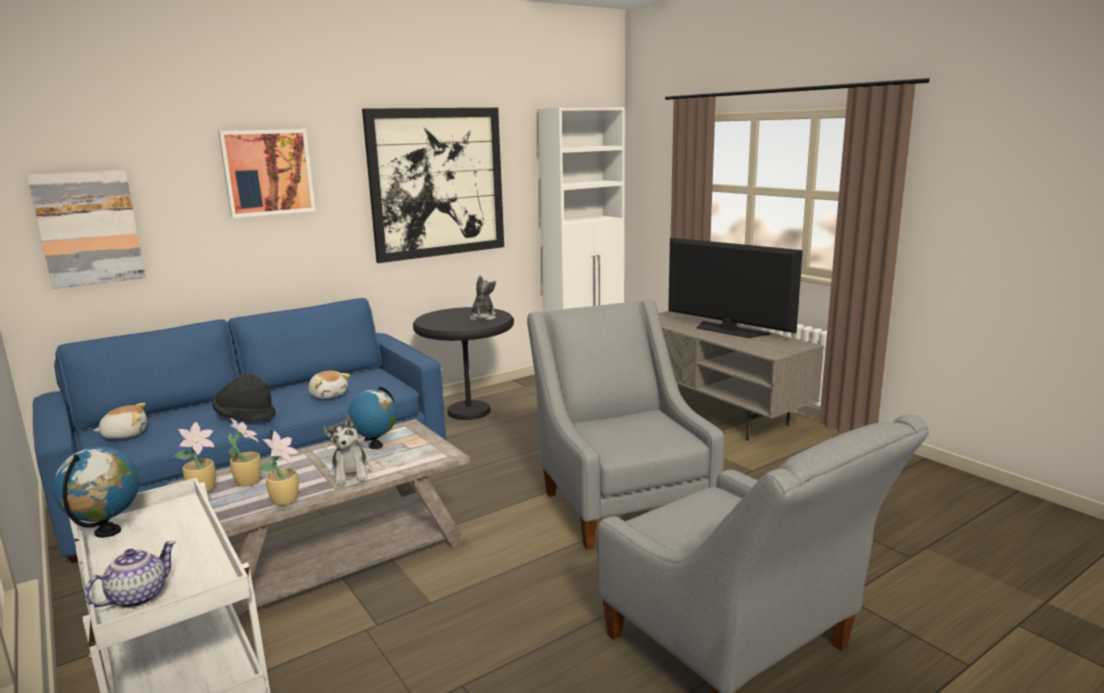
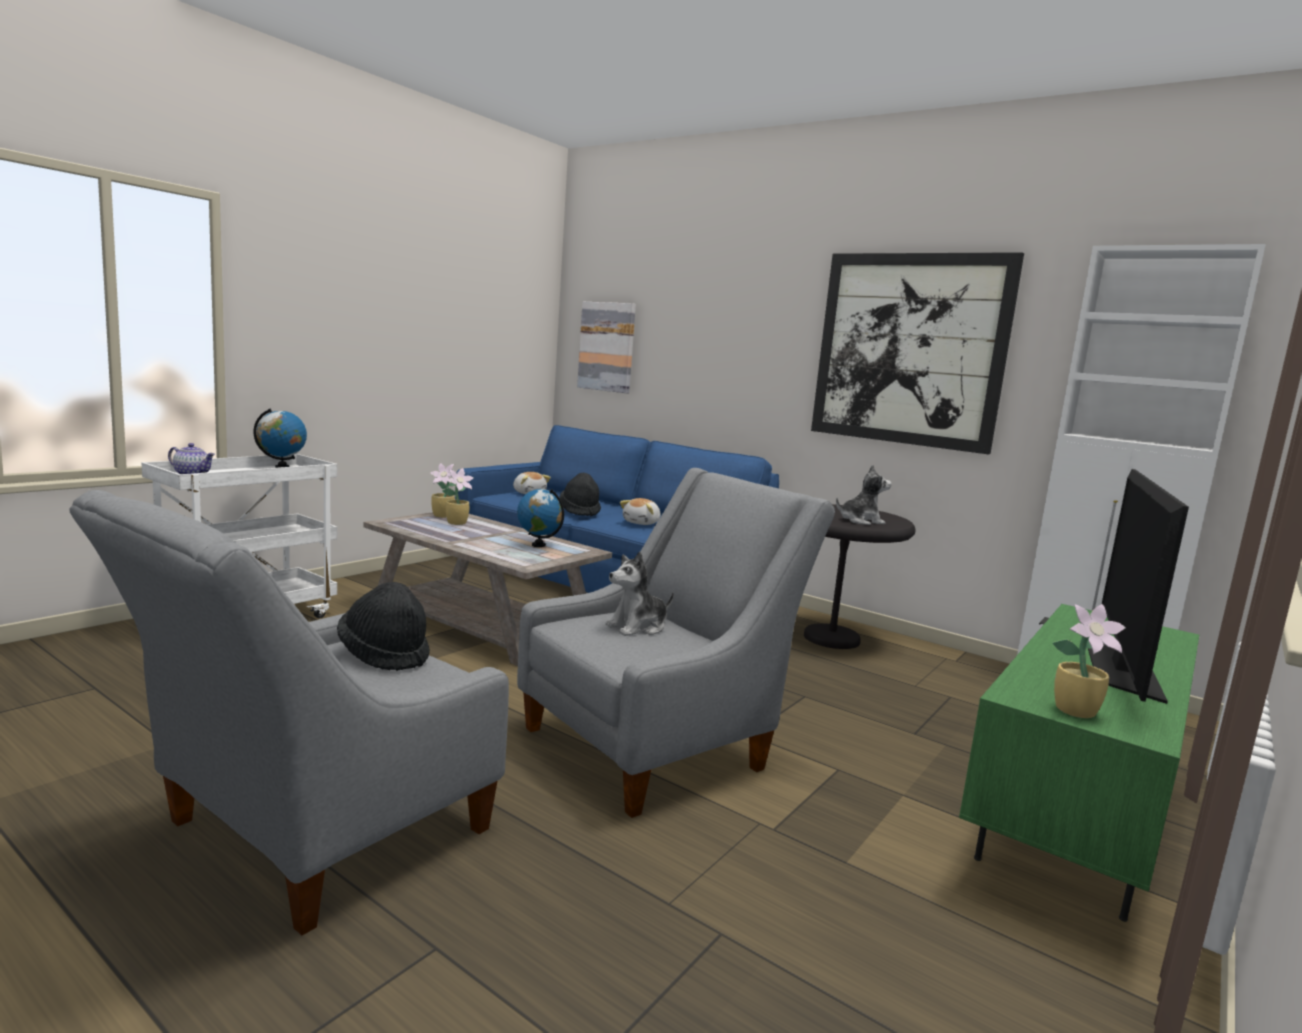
camera: 70 degrees right, 5 degrees down
picture [218,129,315,218] -> none
potted plant [259,431,299,505] -> potted plant moved to [1052,604,1126,718]
plush toy [323,414,372,485] -> plush toy moved to [606,551,674,636]
grey tv stand [658,311,824,441] -> green tv stand [959,604,1199,922]
none -> black hat [337,582,430,671]

